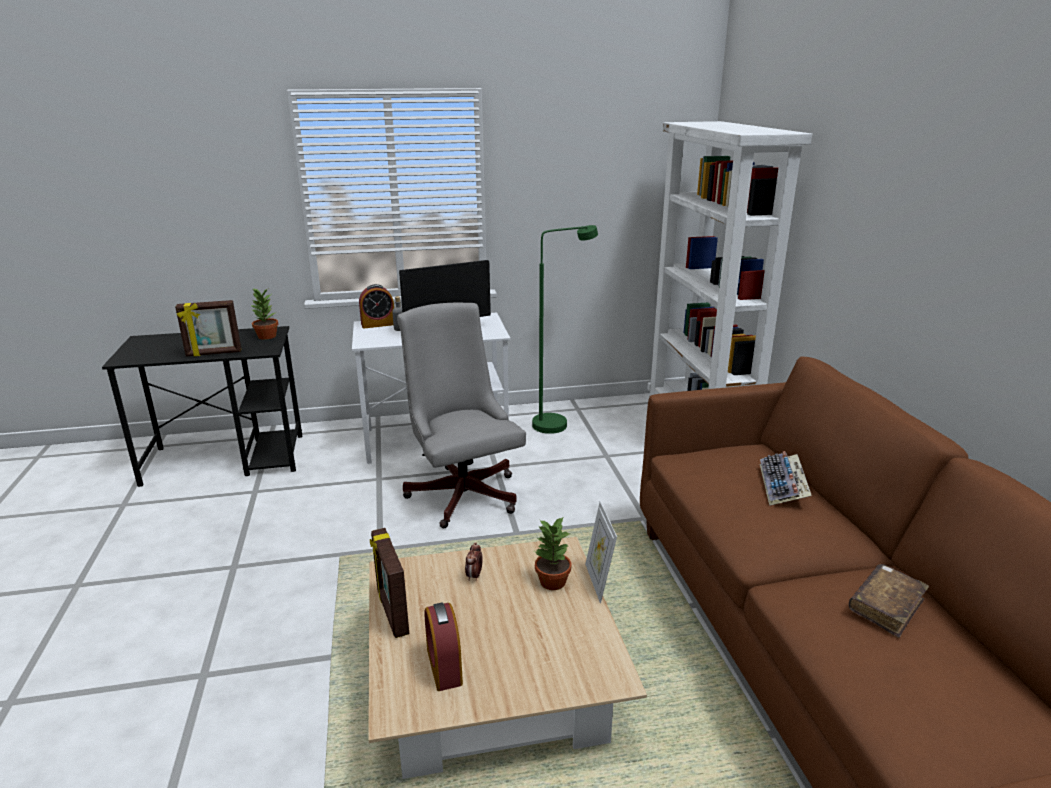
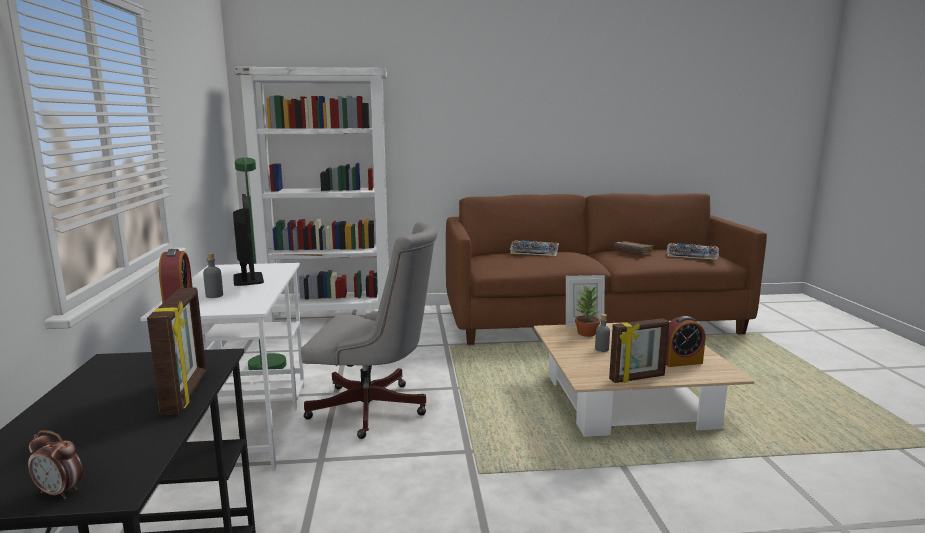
camera: 85 degrees left, 10 degrees down
potted plant [250,289,278,340] -> none
grey office chair [397,303,526,528] -> grey office chair turned 150 degrees counterclockwise [301,221,437,439]
alarm clock [465,543,483,581] -> alarm clock moved to [28,430,83,499]
none -> grey bottle [595,314,610,352]
none -> keyboard [667,243,719,260]

